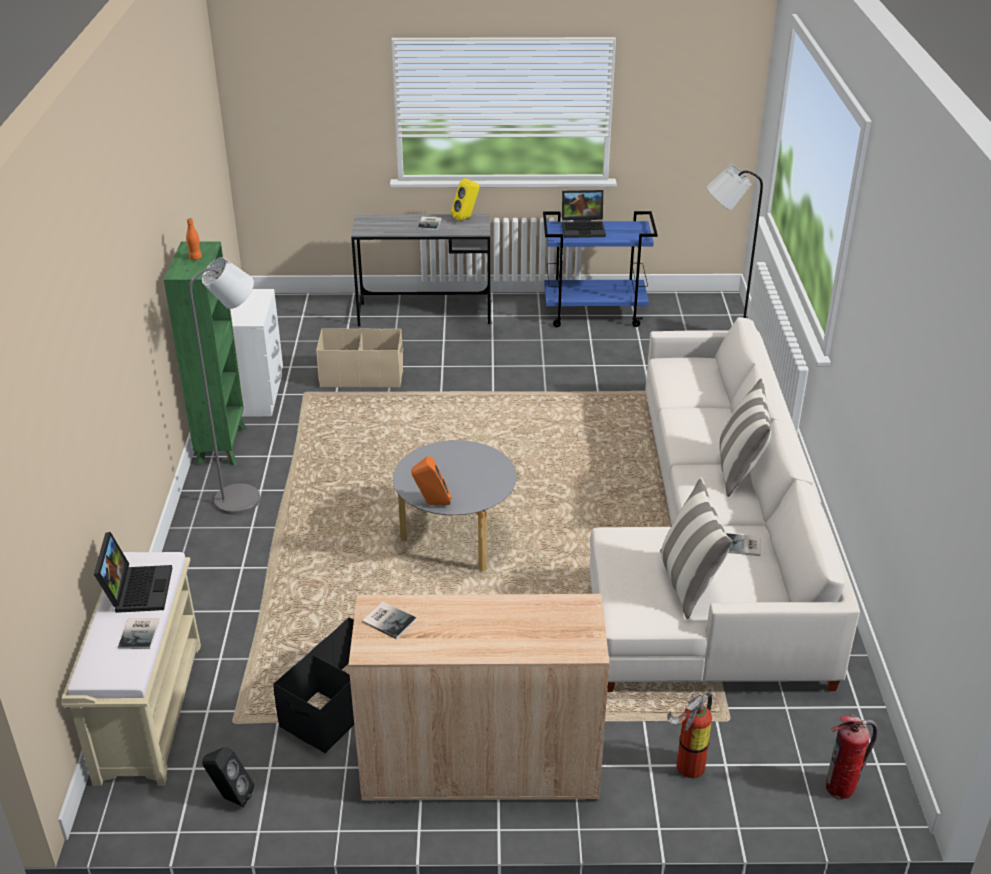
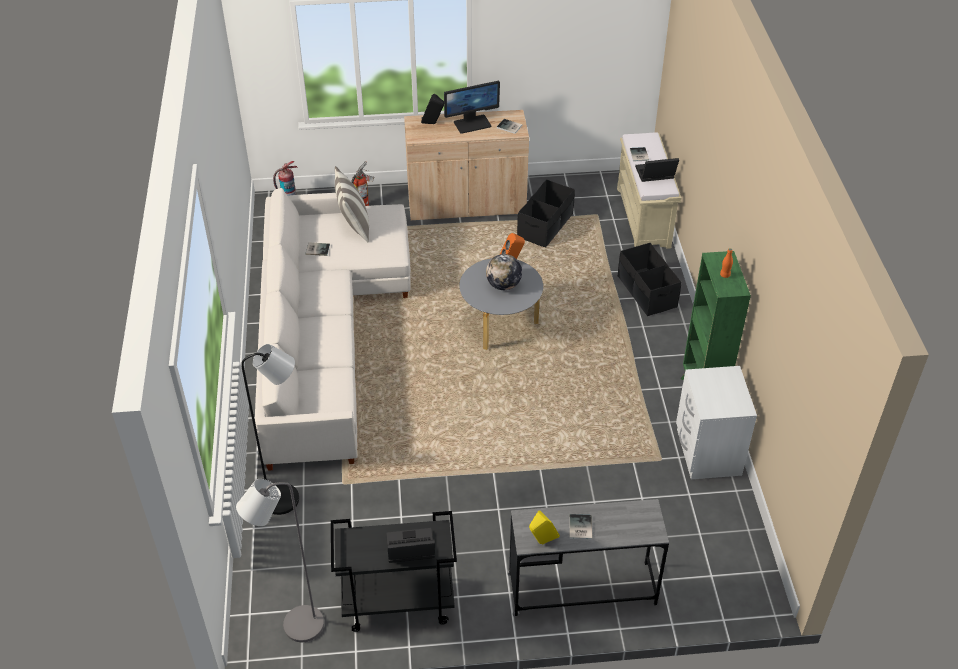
camera: 175 degrees right, 10 degrees up
laptop [94,532,172,613] -> laptop turned 90 degrees clockwise [635,158,679,182]
grey floor lamp [189,257,260,515] -> grey floor lamp moved to [236,479,324,642]
black speaker [202,747,254,807] -> black speaker moved to [421,94,444,124]
beige storage box [316,328,403,388] -> none
blue cart [543,211,658,327] -> black cart [331,511,457,632]
pillow [719,377,771,497] -> none
none -> monitor [444,81,500,134]
none -> globe [486,254,522,290]
none -> black storage box [618,243,681,316]

